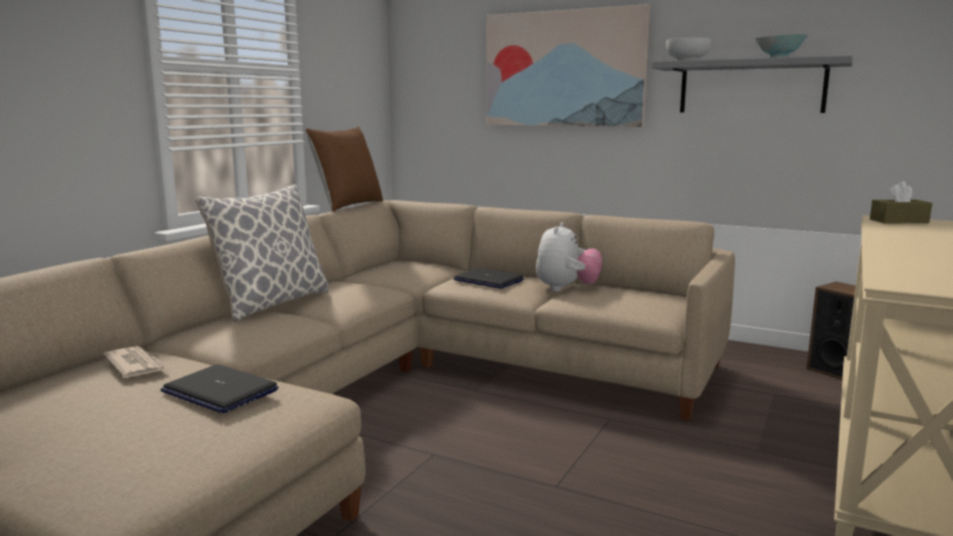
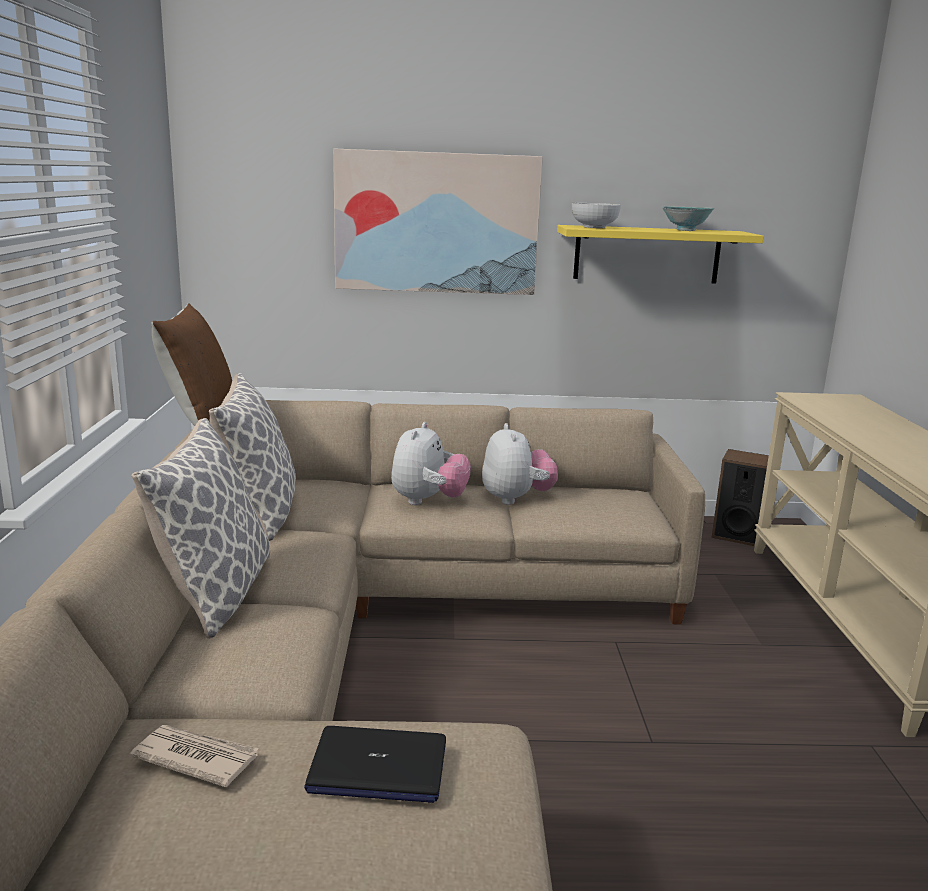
camera: 30 degrees left, 5 degrees up
laptop [454,268,524,289] -> plush toy [391,422,471,505]
grey shelf [651,55,853,113] -> yellow shelf [557,225,764,283]
brown tissue box [870,181,932,223] -> none
none -> pillow [209,373,296,541]

